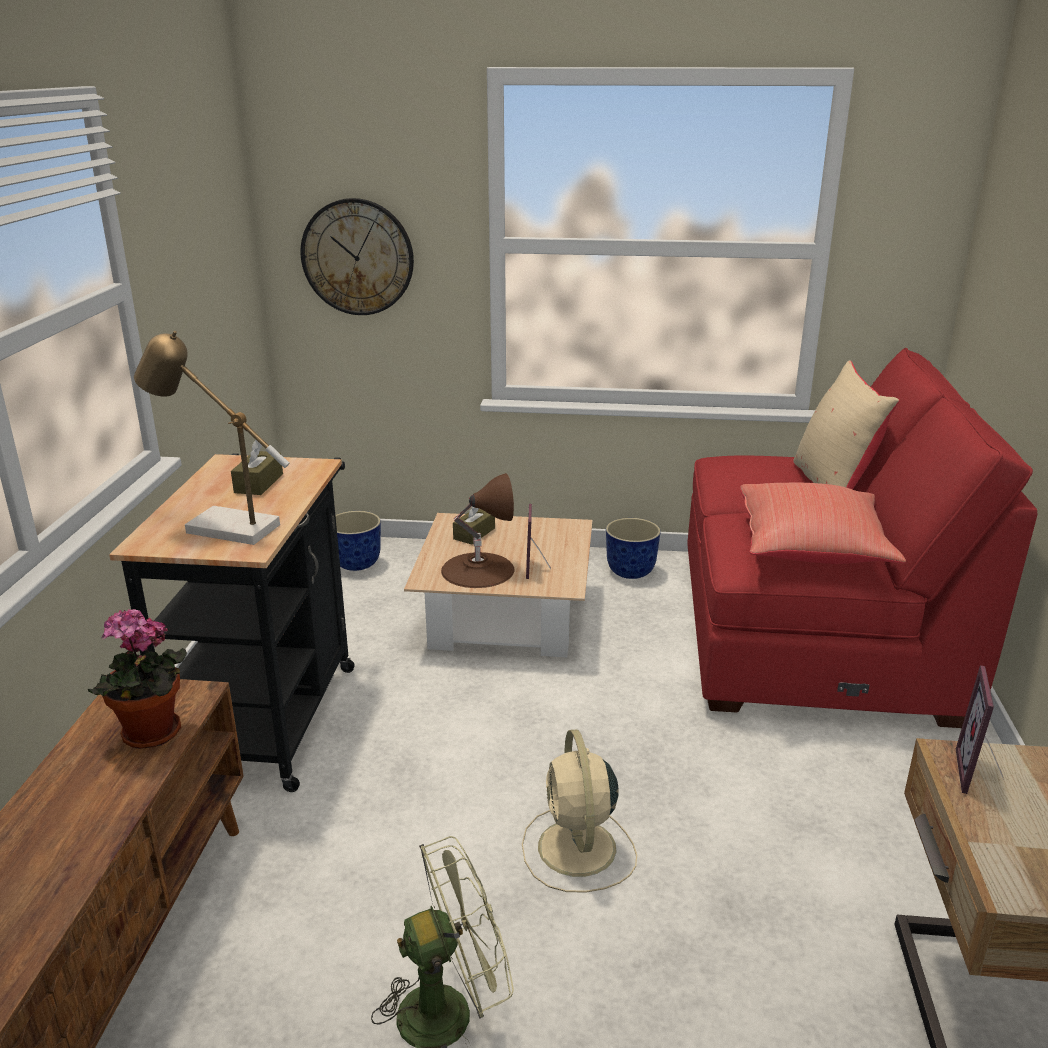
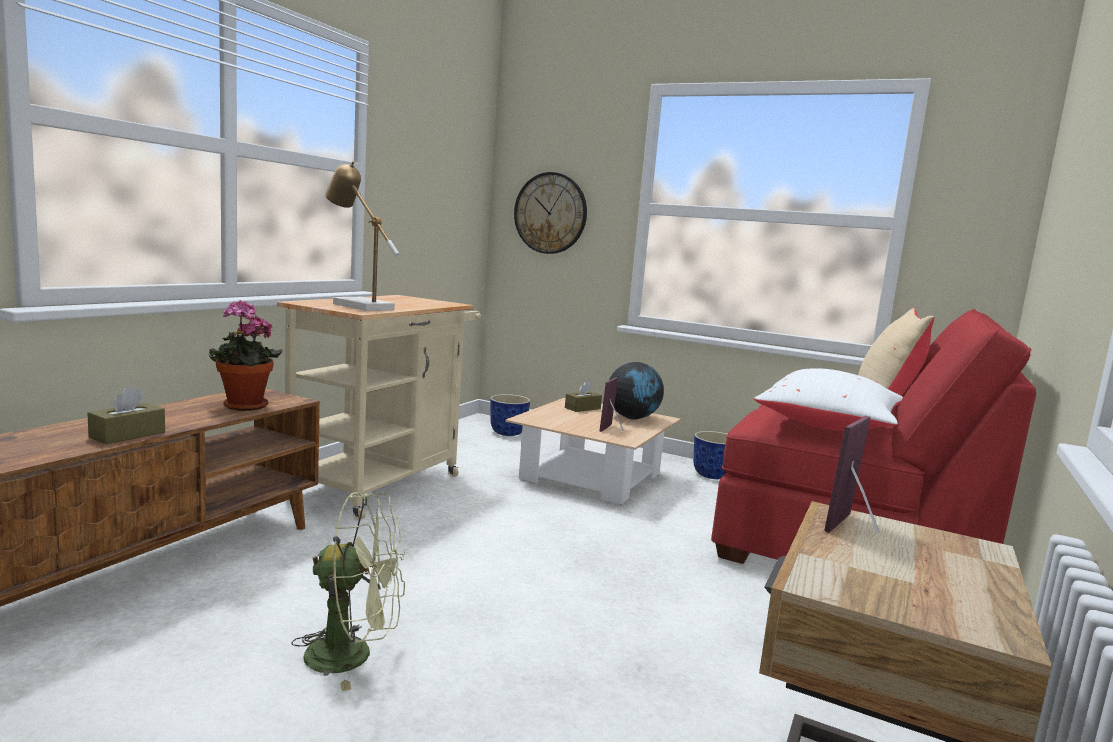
camera: 20 degrees right, 15 degrees down
black cart [109,453,355,792] -> beige cart [277,295,481,520]
brown tissue box [231,440,283,495] -> brown tissue box moved to [88,386,165,444]
brown table lamp [441,473,514,588] -> none
beige fan [522,729,637,893] -> none
red pillow [740,483,906,564] -> white pillow [754,368,903,431]
none -> globe [609,362,664,420]

